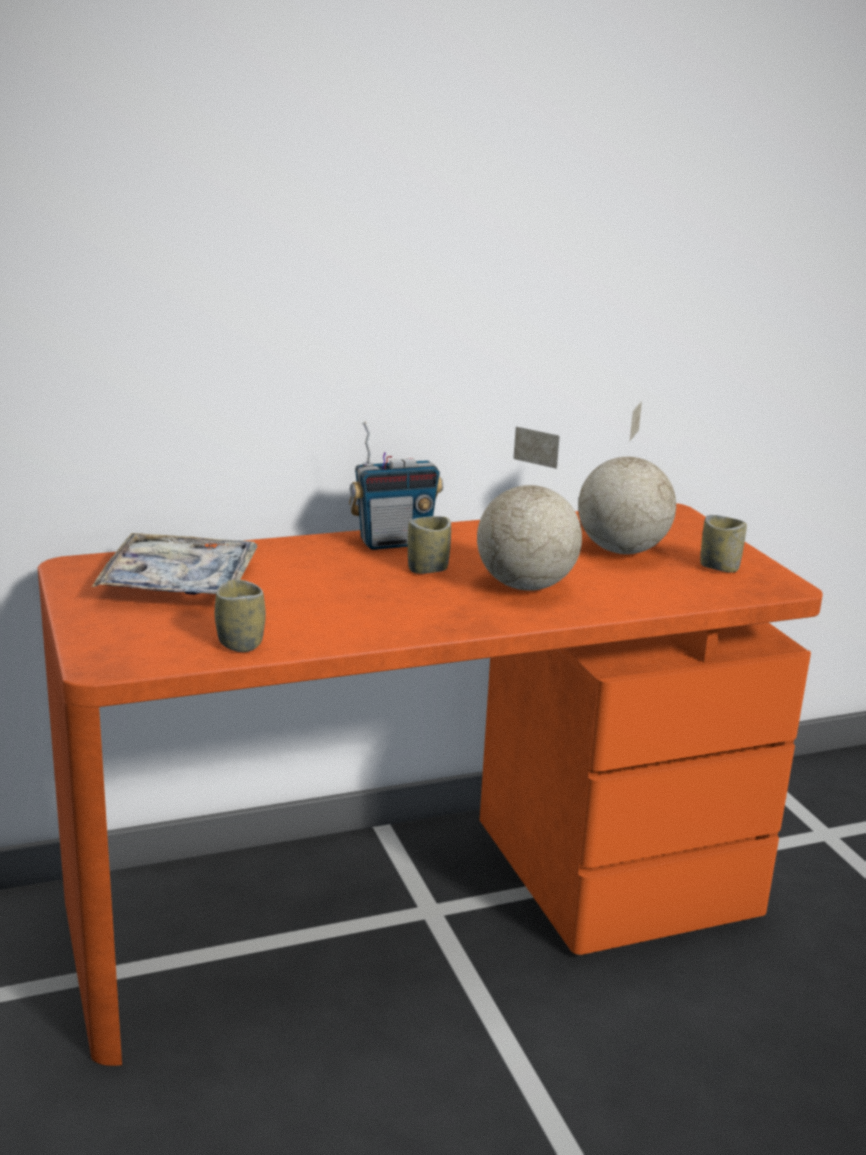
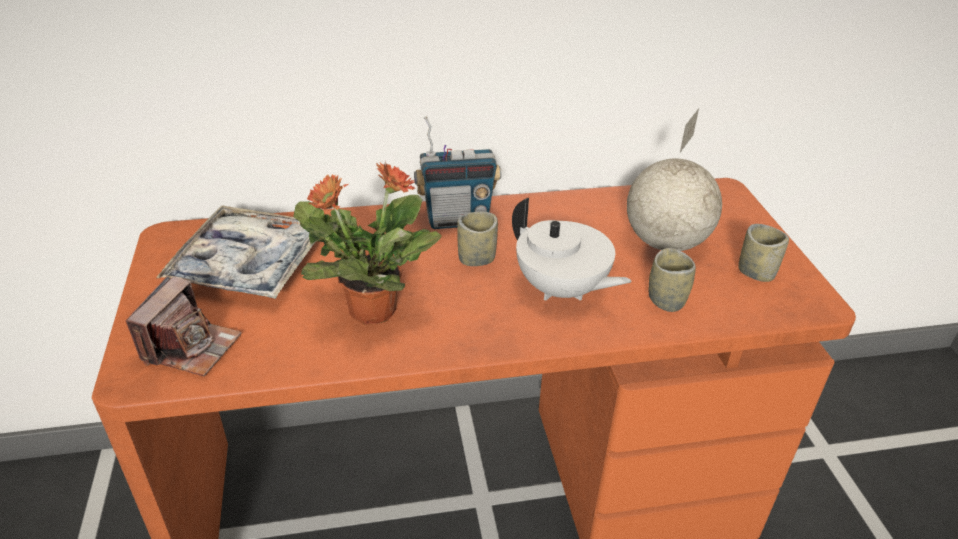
camera: 10 degrees right, 15 degrees up
cup [215,579,266,652] -> cup moved to [649,248,696,312]
globe [477,427,582,591] -> white teapot [512,198,631,301]
none -> camera [126,276,242,376]
none -> potted plant [293,162,442,325]

